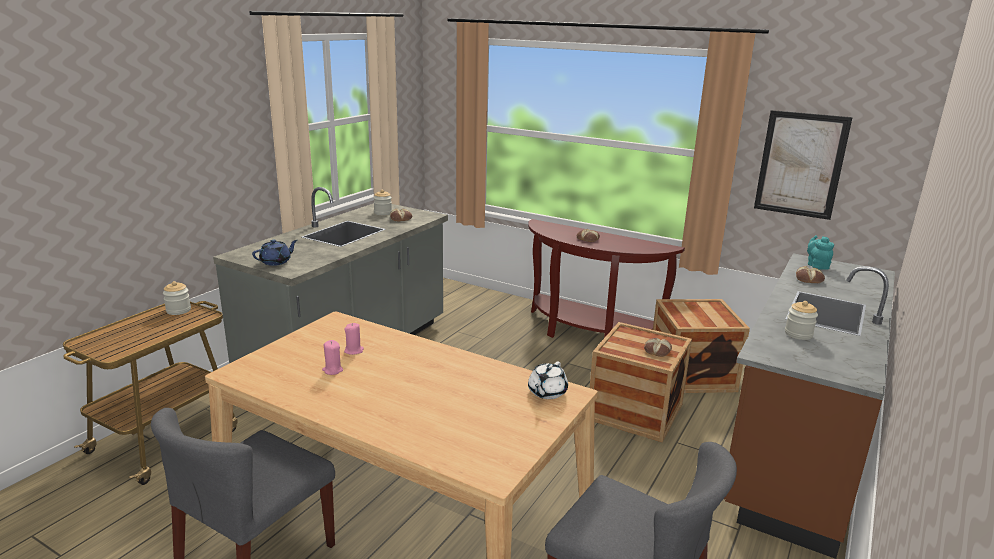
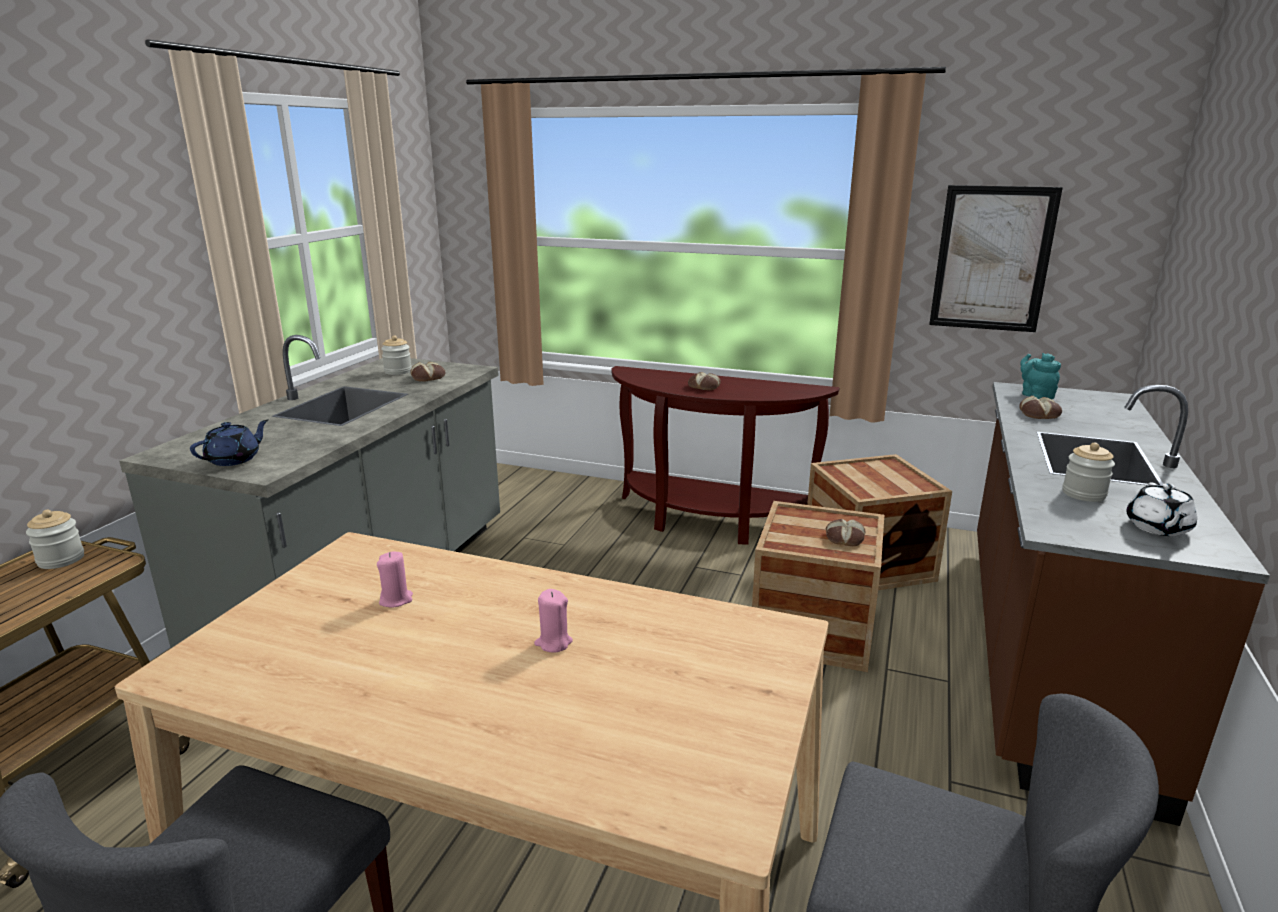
camera: 10 degrees left, 0 degrees up
pink candle [322,340,343,375] -> pink candle moved to [534,589,573,652]
white teapot [528,361,568,399] -> white teapot moved to [1126,482,1197,536]

